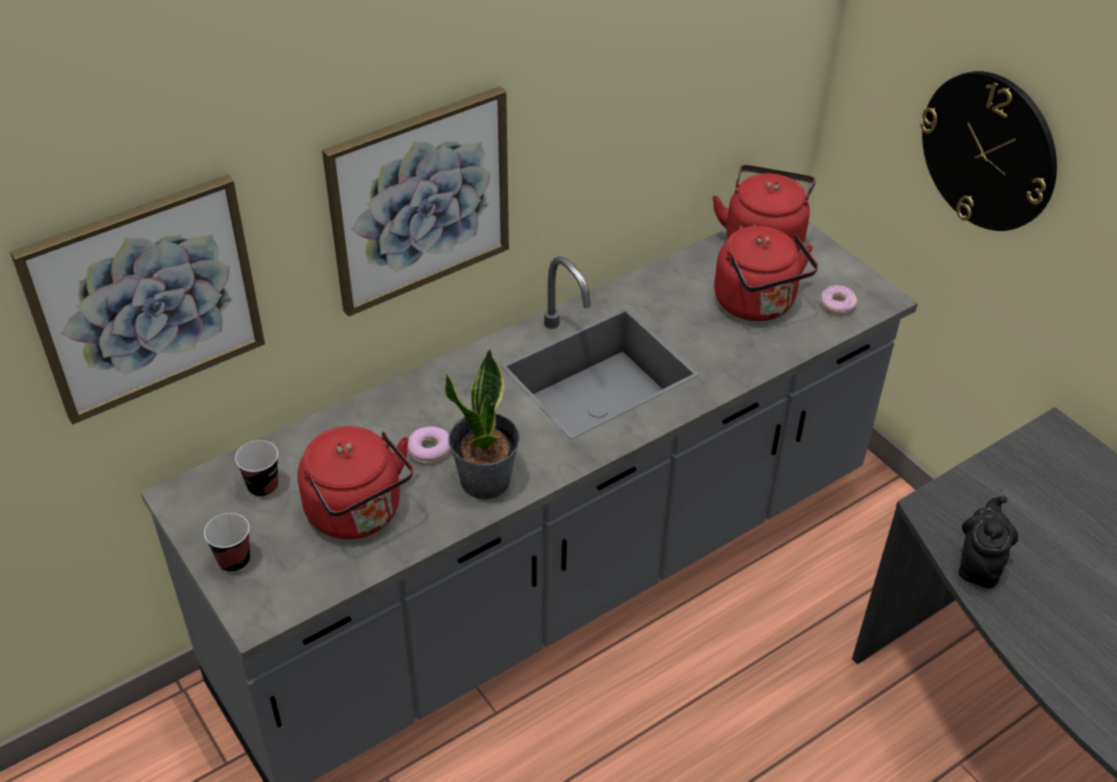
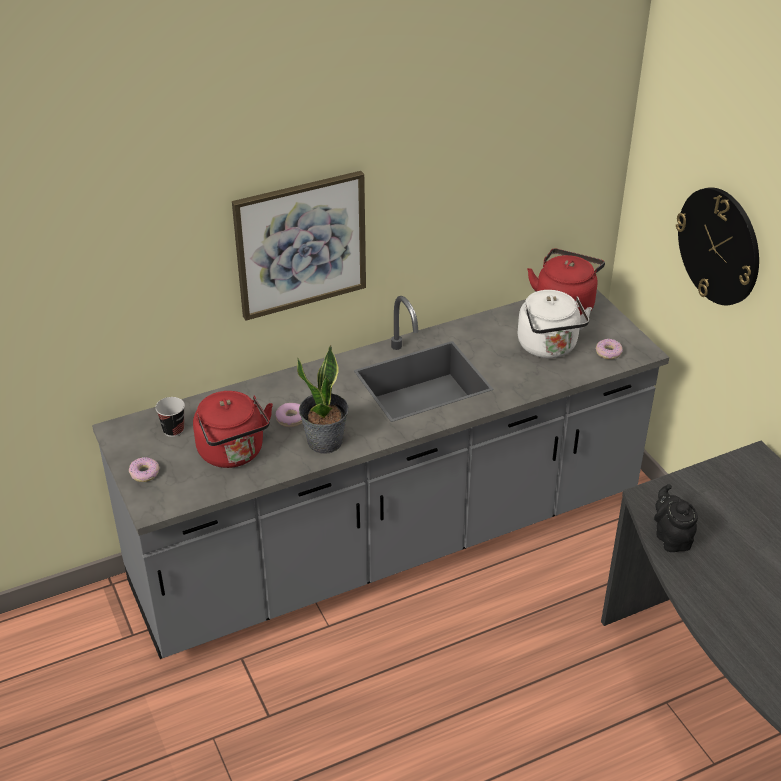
camera: 10 degrees right, 5 degrees down
picture [10,174,265,424] -> none
cup [204,513,250,573] -> donut [129,457,159,482]
red kettle [714,226,818,321] -> white kettle [518,290,592,358]
black teapot [959,496,1018,588] -> black teapot turned 45 degrees counterclockwise [654,484,698,552]

